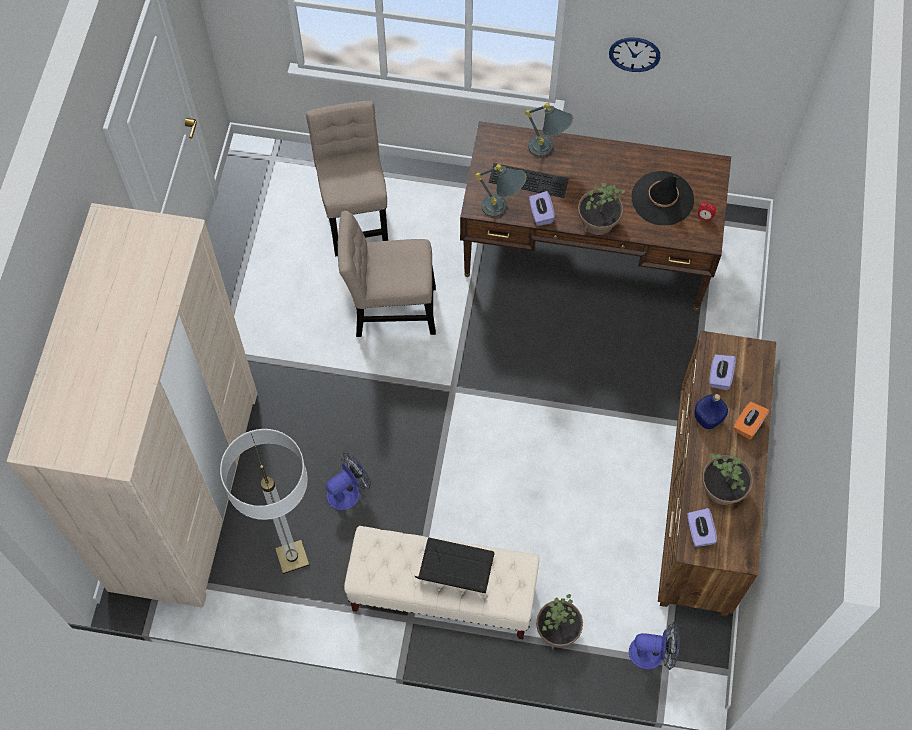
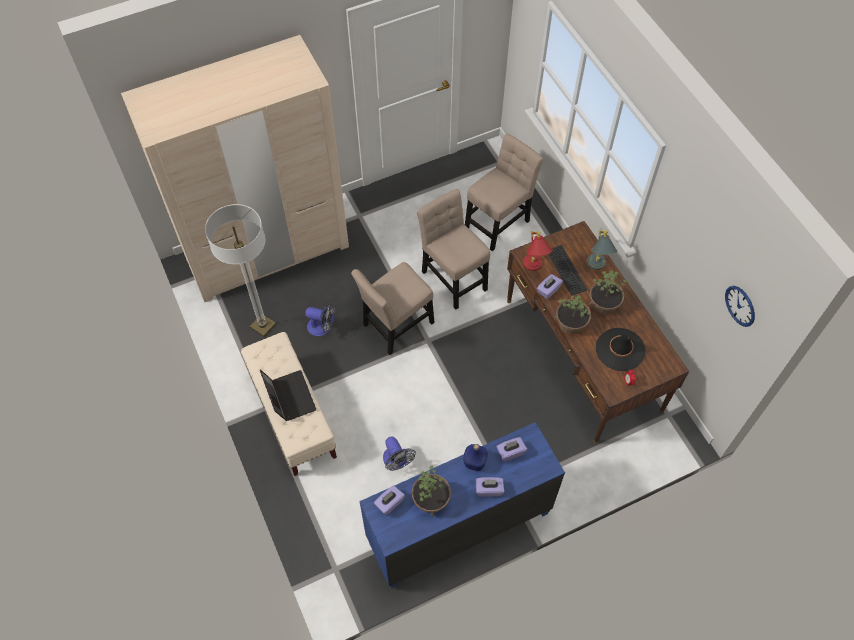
camera: 55 degrees right, 5 degrees down
grey table lamp [475,164,526,217] -> red table lamp [523,231,553,271]
potted plant [536,594,583,649] -> potted plant moved to [589,271,627,315]
wall clock [609,37,660,72] -> wall clock moved to [725,286,755,327]
fan [629,622,680,670] -> fan moved to [383,436,416,471]
brown dresser [658,331,776,616] -> blue dresser [360,422,565,588]
orange tissue box [734,402,769,439] -> purple tissue box [476,477,504,497]
none -> beige chair [351,262,435,355]

